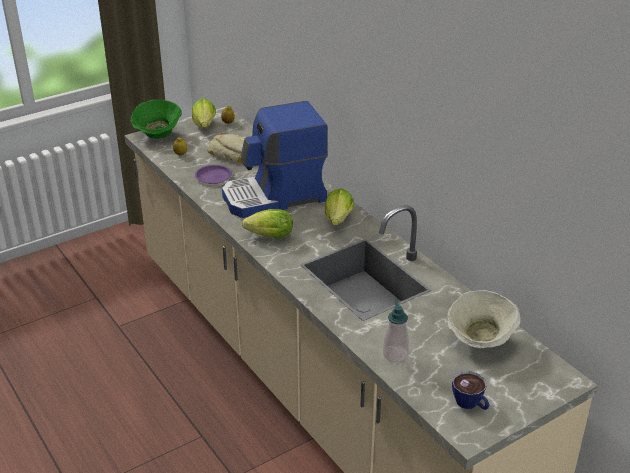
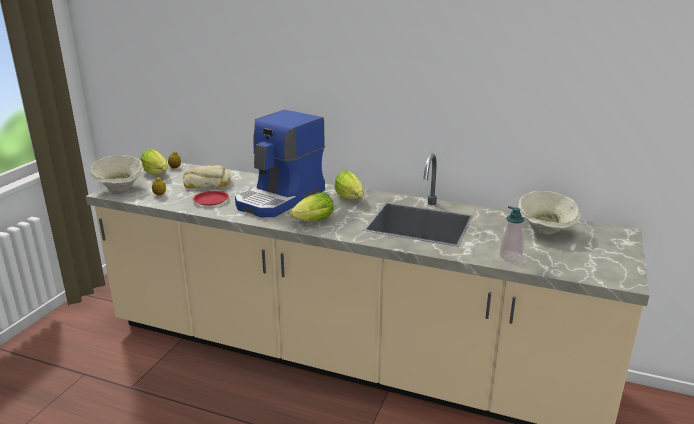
camera: 35 degrees left, 10 degrees down
green bowl [131,100,182,139] -> beige bowl [90,155,144,191]
purple plate [195,165,232,184] -> red plate [193,191,229,206]
cup [452,371,489,410] -> none

